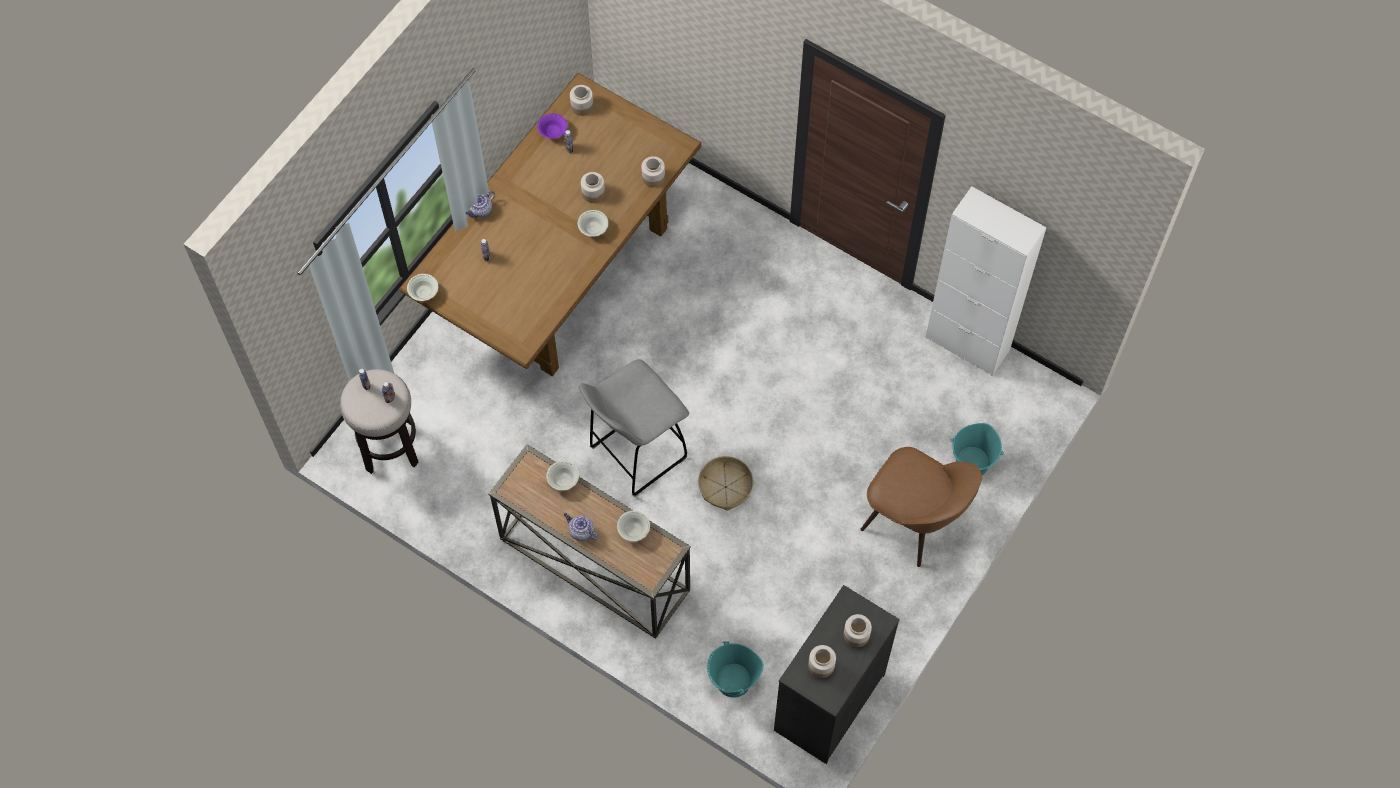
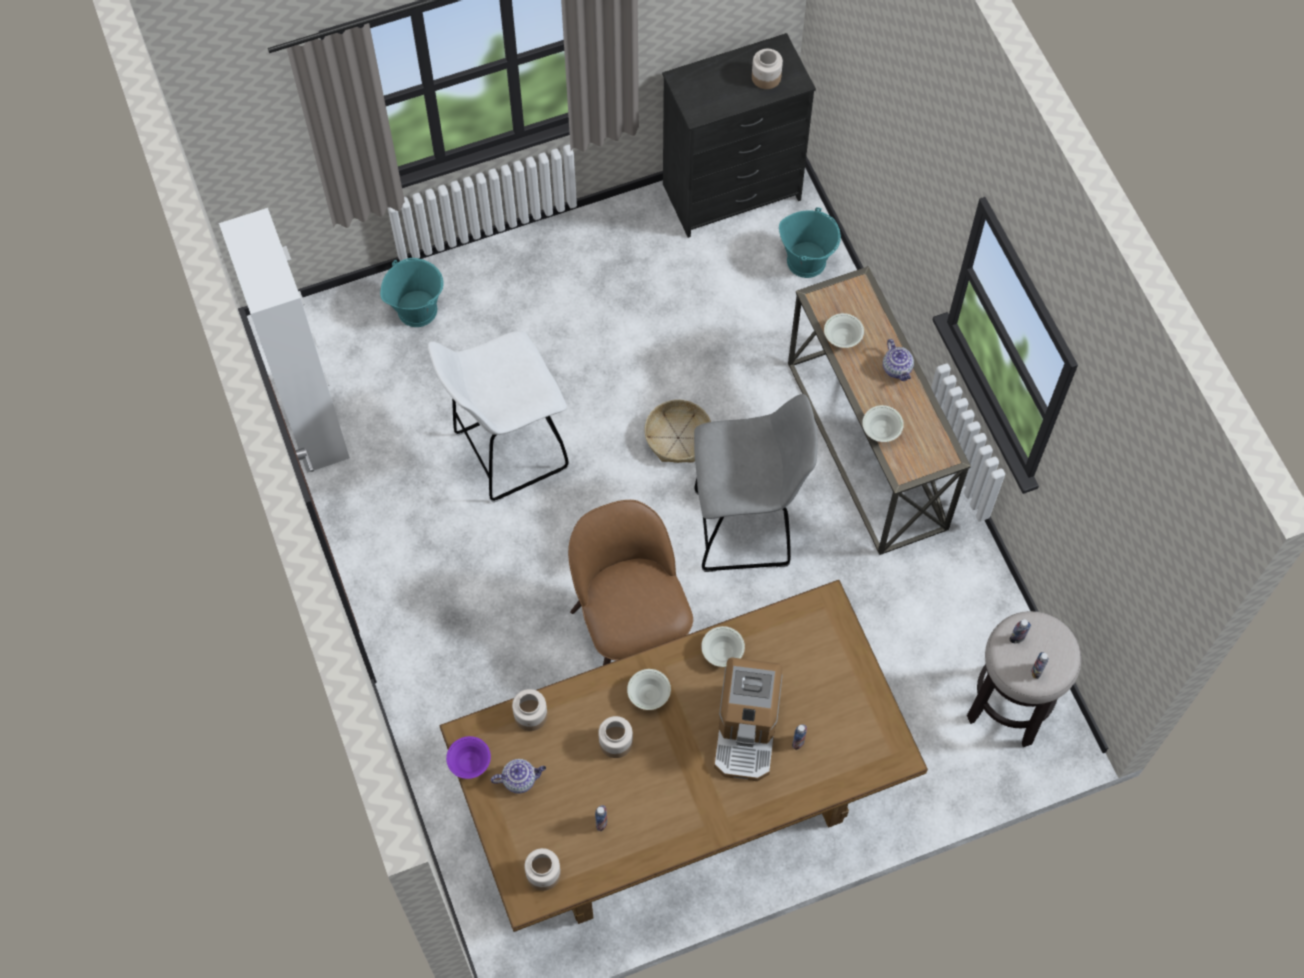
camera: 145 degrees left, 0 degrees up
white bowl [407,274,438,301] -> white bowl moved to [701,626,745,667]
teapot [466,191,495,218] -> teapot moved to [491,759,546,794]
purple bowl [537,113,567,139] -> purple bowl moved to [446,736,491,779]
jar [844,614,872,647] -> none
brown chair [860,447,982,567] -> brown chair moved to [568,500,693,665]
none -> white stool [428,331,569,503]
none -> coffee machine [714,657,783,781]

